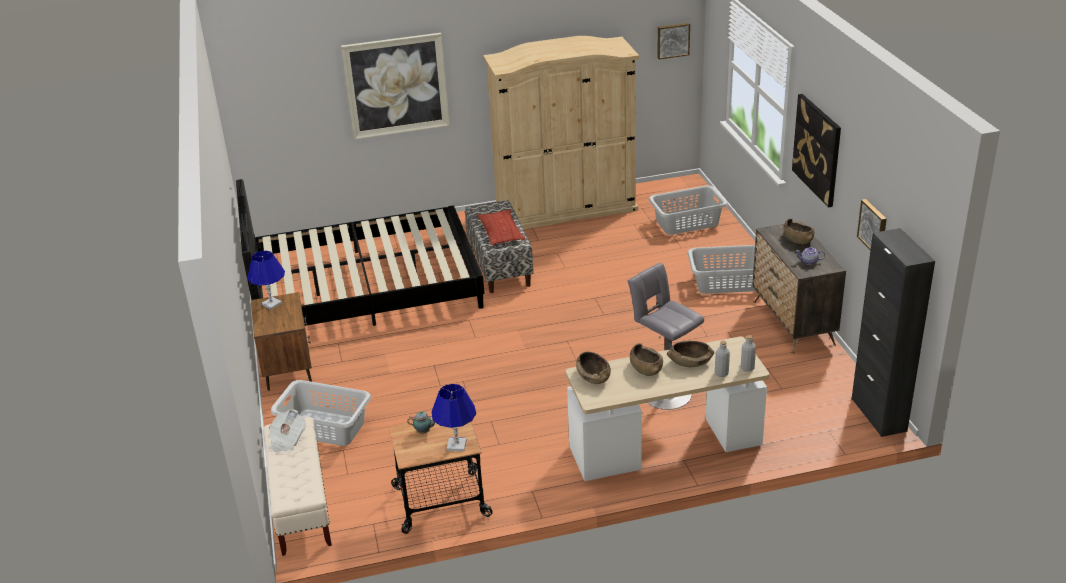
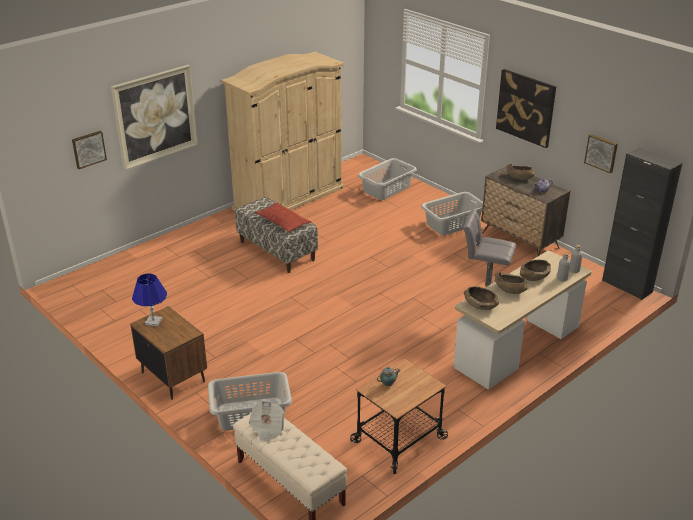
camera: 30 degrees left, 0 degrees up
black bed [236,179,484,326] -> none
blue table lamp [431,384,476,451] -> none
picture [657,23,690,59] -> picture moved to [72,131,107,169]

